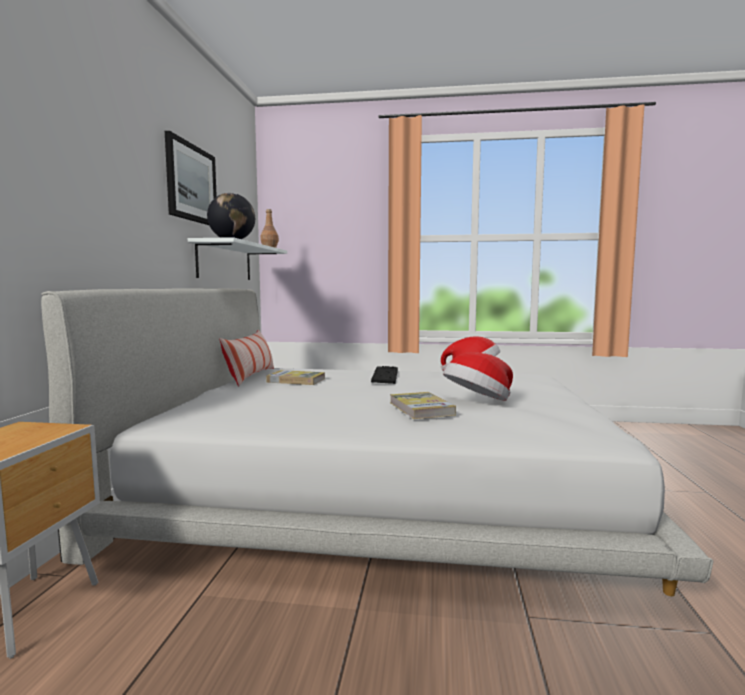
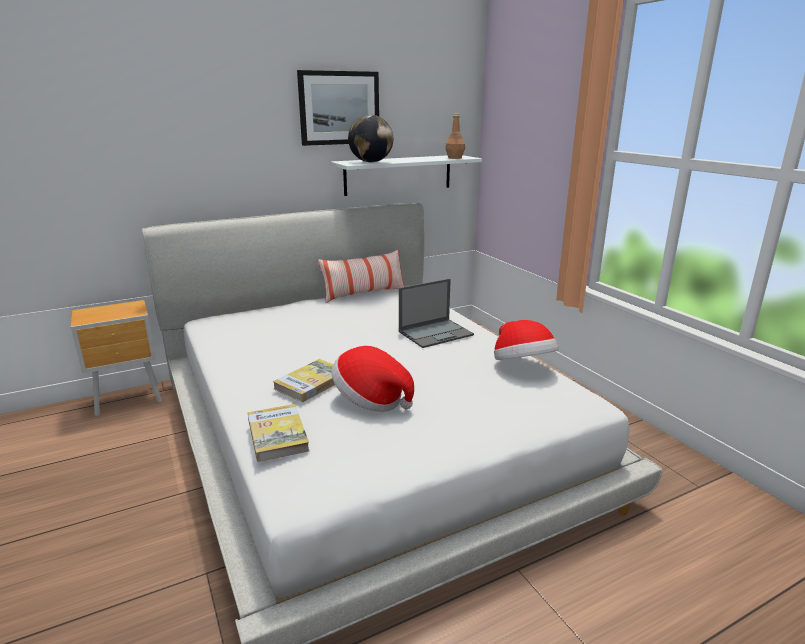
camera: 55 degrees right, 15 degrees up
book [266,370,325,385] -> book moved to [248,404,310,462]
keyboard [371,366,398,384] -> laptop [399,278,474,348]

